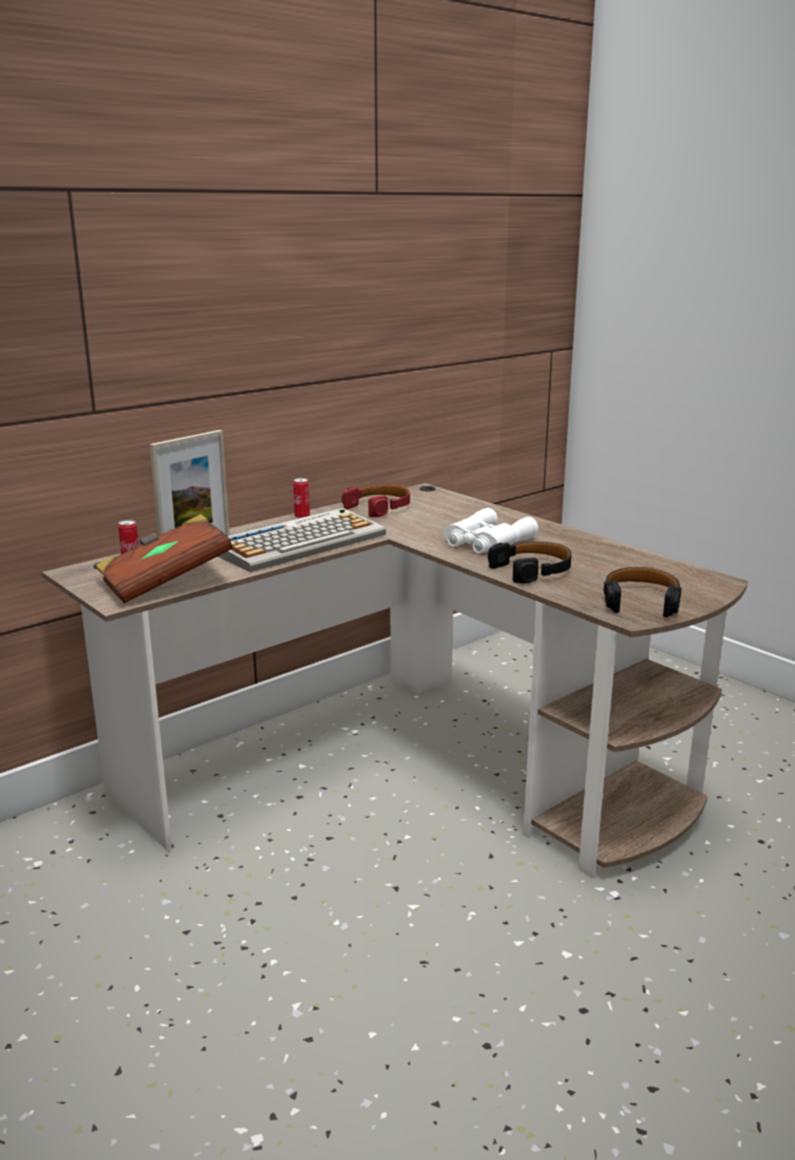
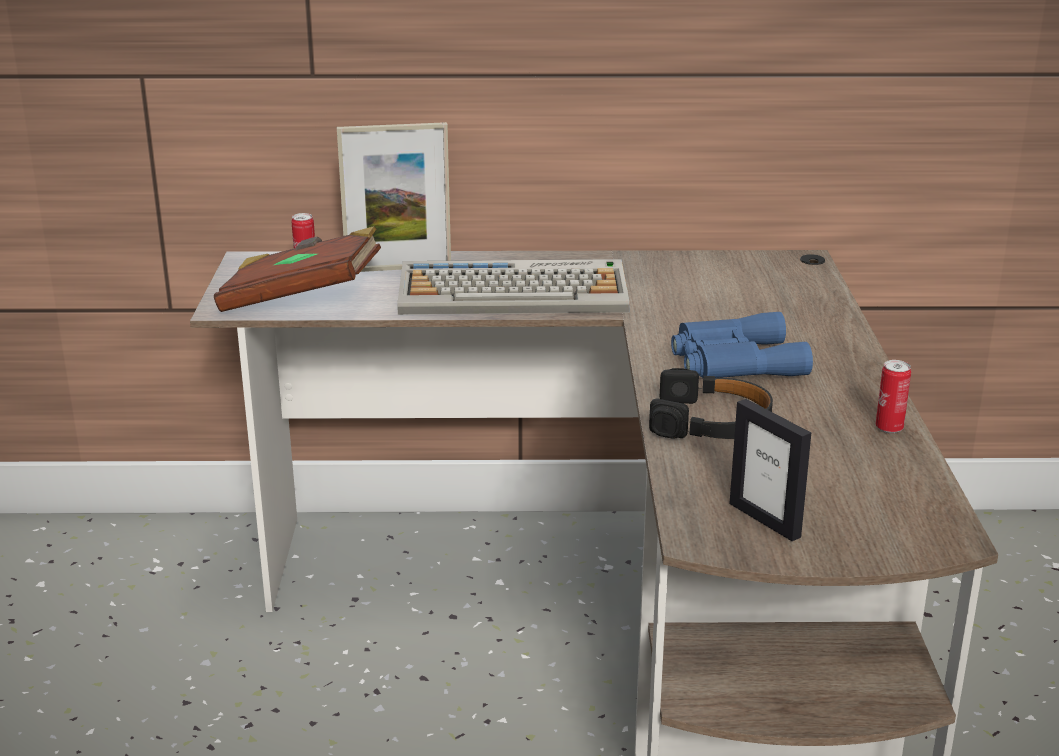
camera: 40 degrees right, 5 degrees up
can [293,478,310,519] -> can moved to [876,360,911,433]
red headphones [342,484,410,517] -> none
white binoculars [444,508,538,553] -> blue binoculars [671,312,813,378]
black headphones [604,567,682,617] -> picture frame [729,399,811,541]

